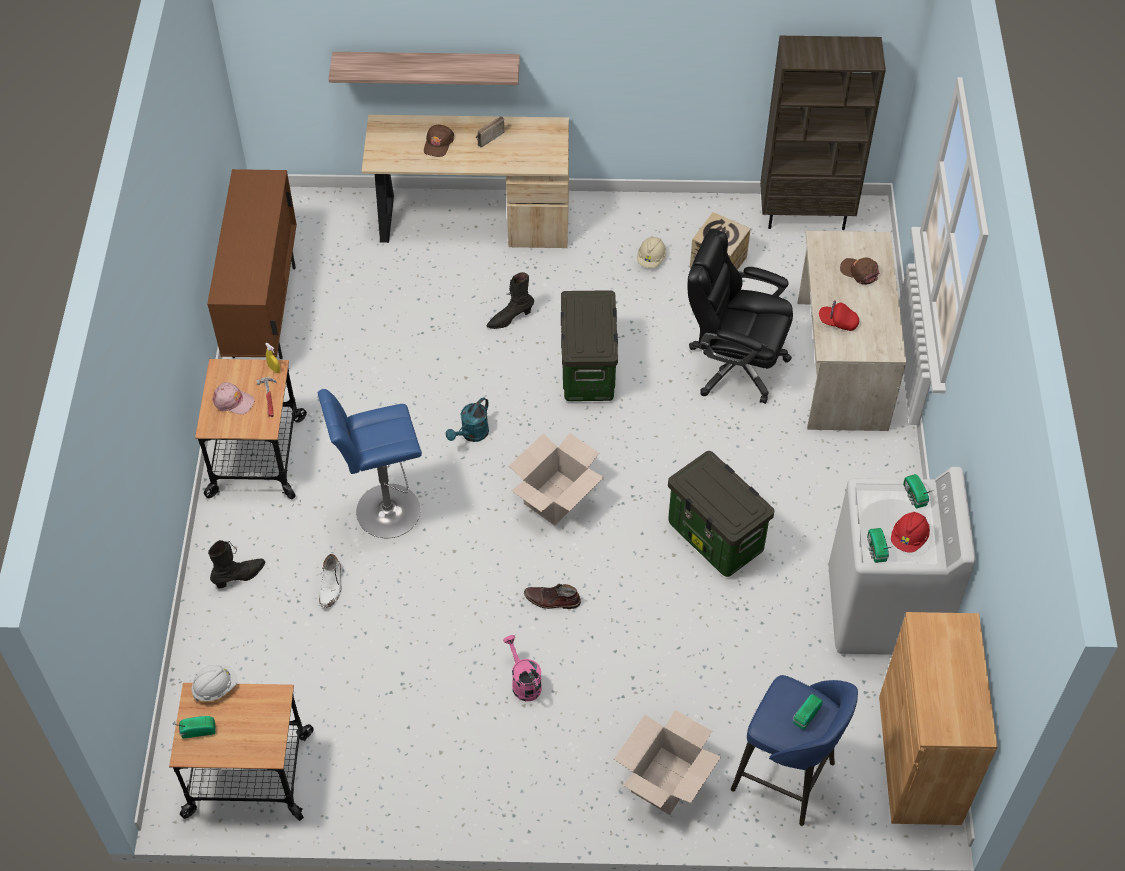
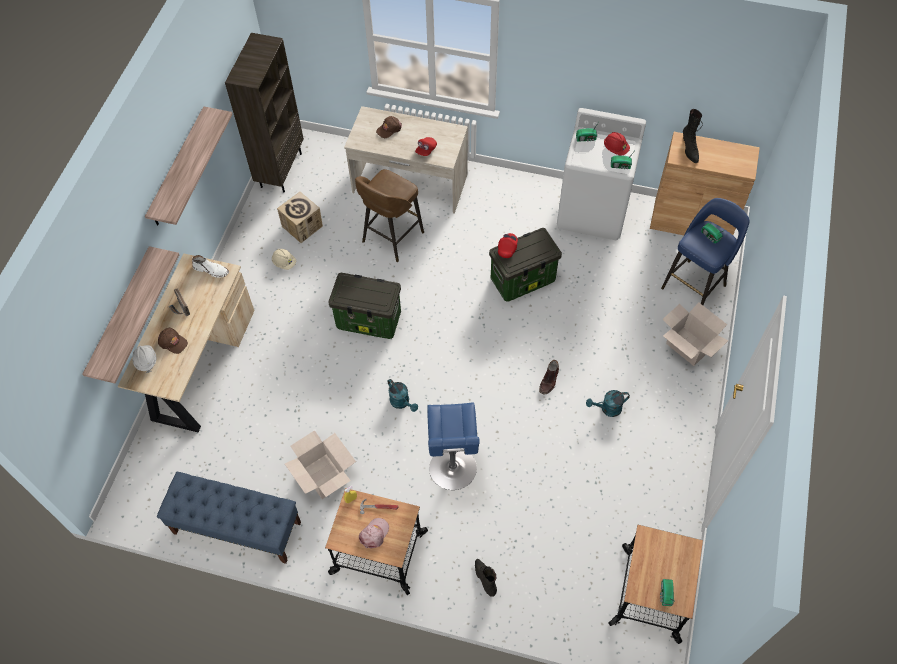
camera: 75 degrees left, 5 degrees up
white hard hat [192,665,238,701] -> white hard hat moved to [132,345,156,373]
brown cabinet [207,169,297,359] -> blue bench [157,472,301,564]
white boot [319,554,341,608] -> white boot moved to [192,255,229,278]
black boot [486,272,534,329] -> black boot moved to [683,109,703,163]
pink watering can [503,635,542,701] -> turquoise watering can [586,390,630,417]
cardboard box [509,433,604,525] -> cardboard box moved to [285,430,356,499]
black office chair [688,228,793,404] -> brown stool [355,169,424,262]
none -> shelf [145,106,233,226]
none -> red cap [498,233,518,258]

